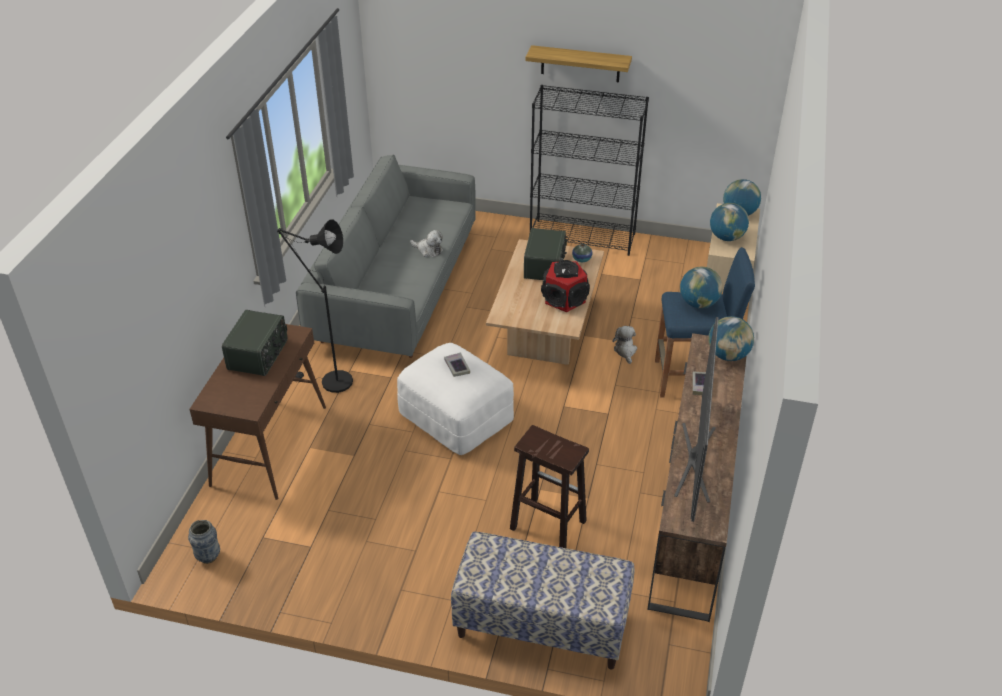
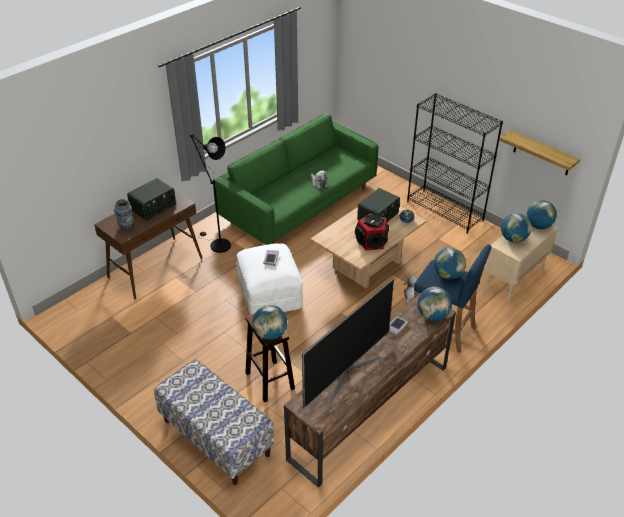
camera: 30 degrees right, 0 degrees up
vase [188,520,220,564] -> vase moved to [114,199,134,230]
grey sofa [296,155,476,358] -> green sofa [213,115,378,245]
shelf [525,45,632,83] -> shelf moved to [499,130,580,175]
none -> globe [252,305,287,340]

